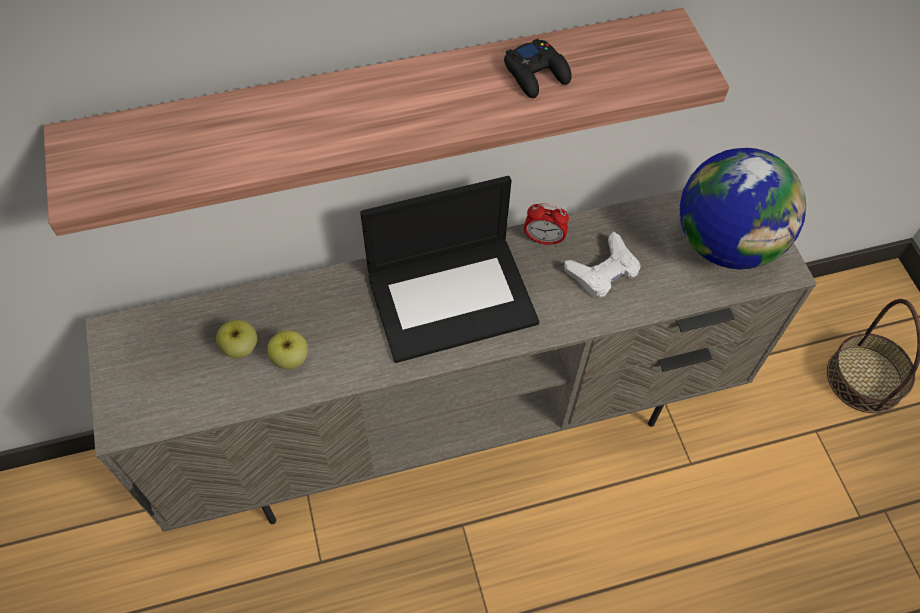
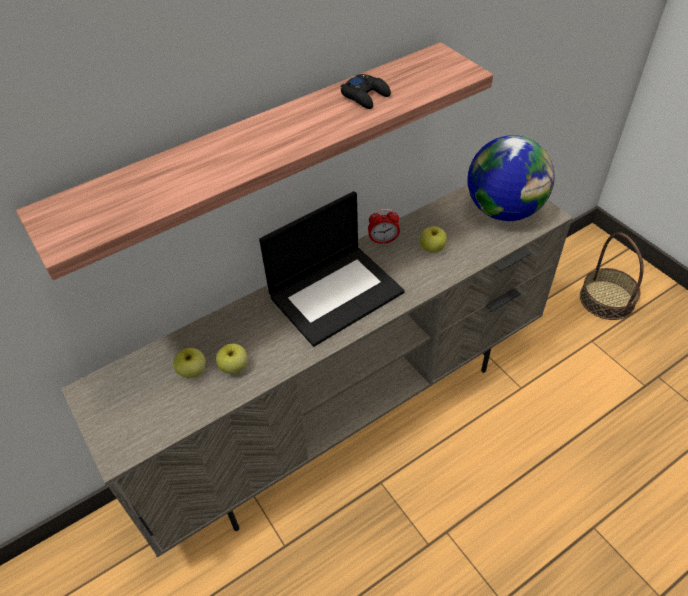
camera: 15 degrees left, 10 degrees down
white game controller [564,232,641,298] -> apple [420,226,447,253]

